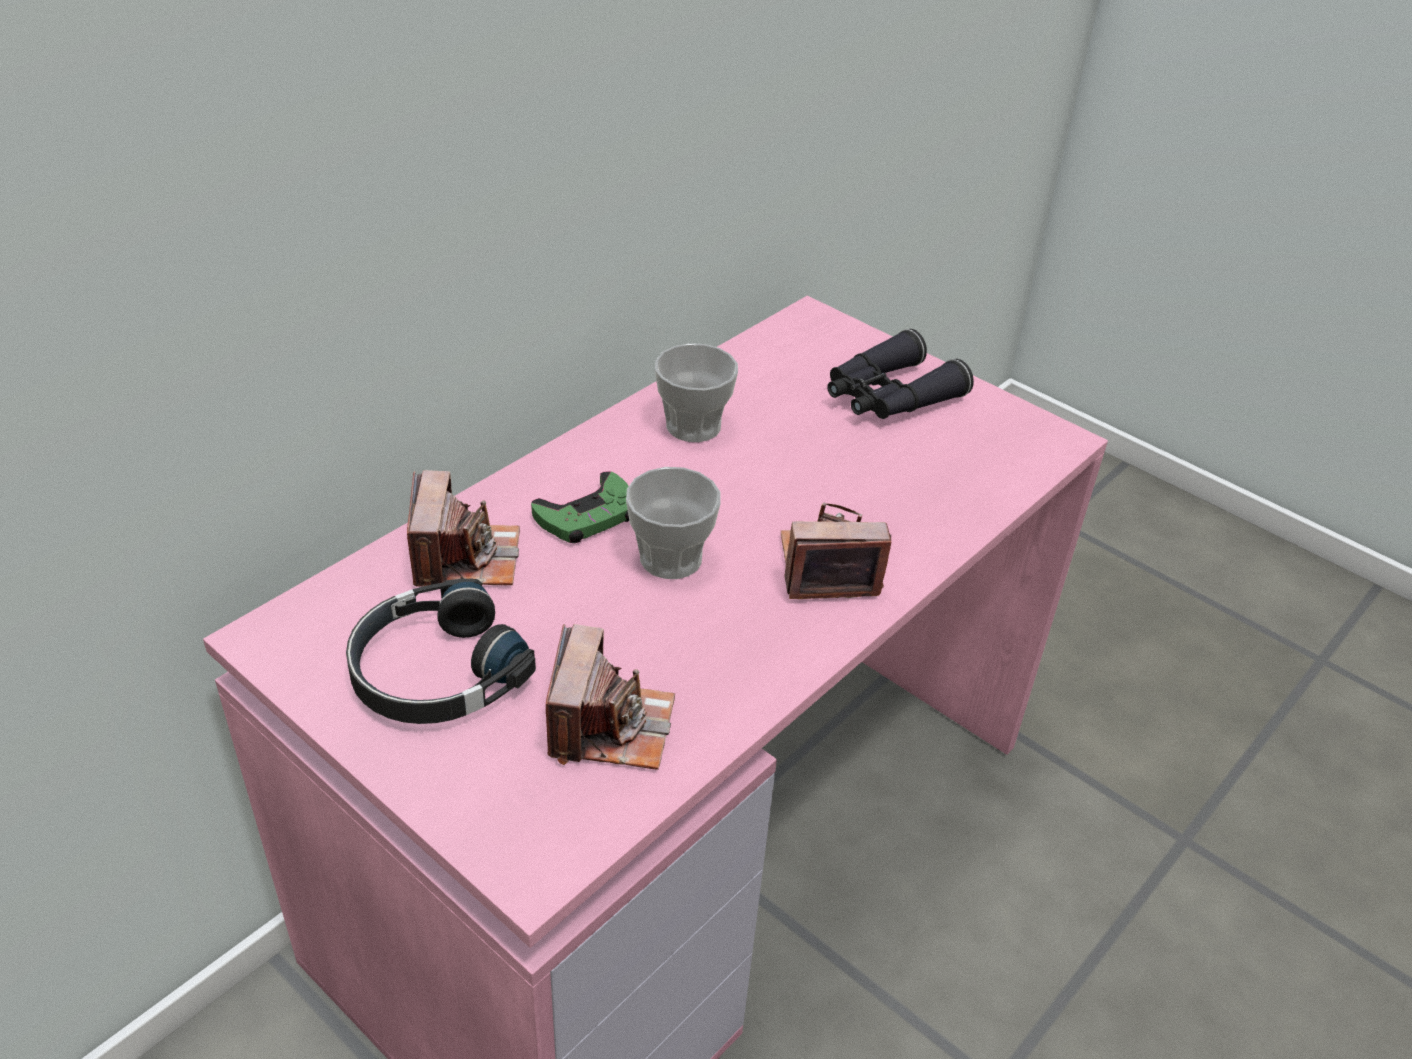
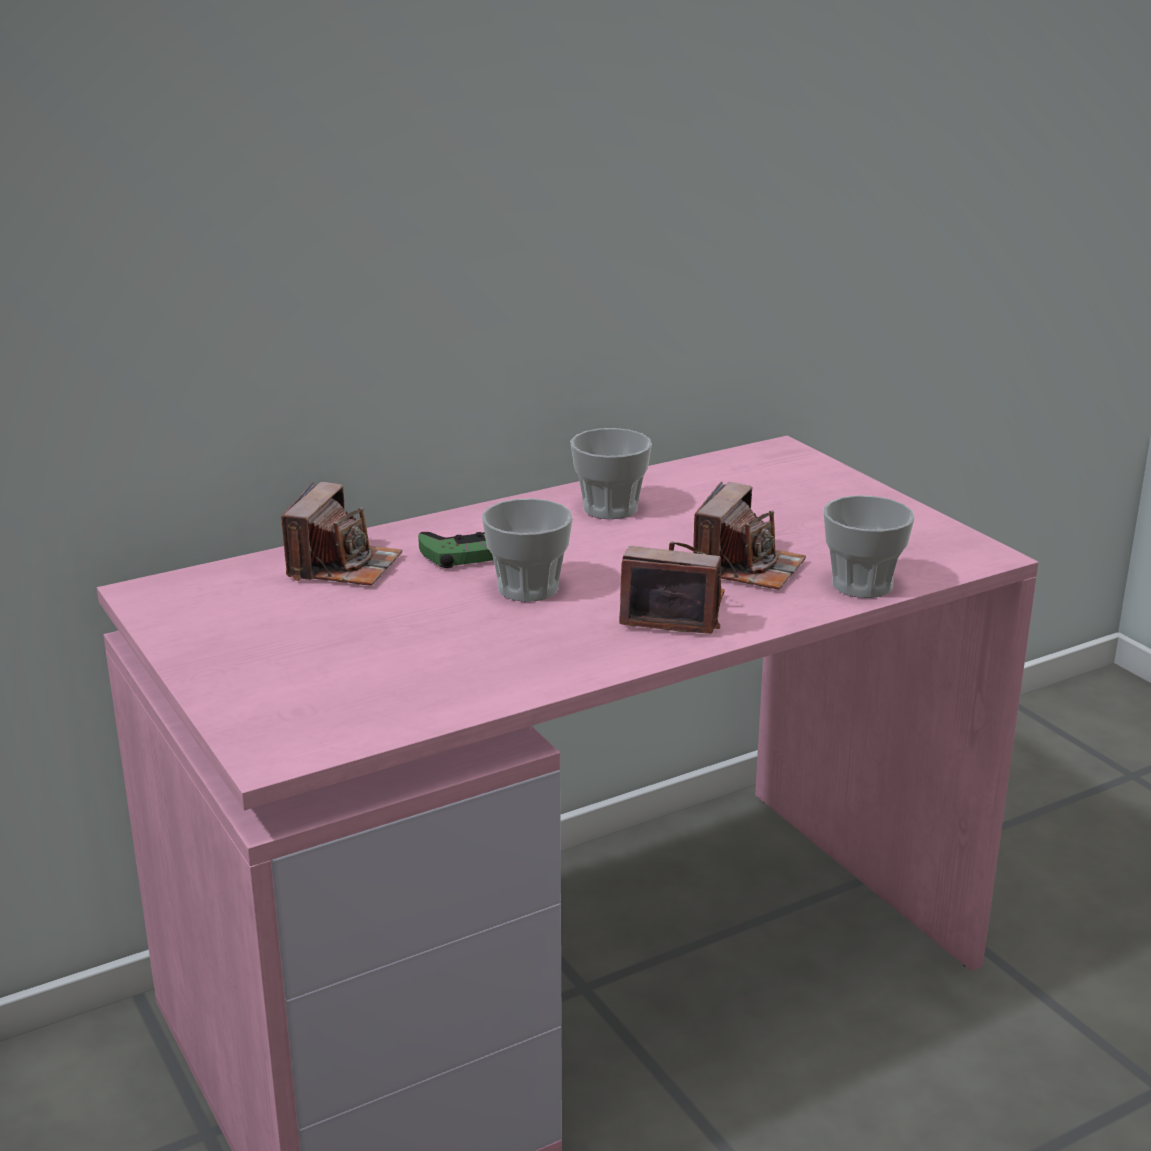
camera: 20 degrees right, 15 degrees down
black headphones [346,579,536,724] -> none
camera [546,624,675,770] -> camera moved to [693,481,806,590]
black binoculars [827,329,974,419] -> none
none -> cup [823,495,915,598]

